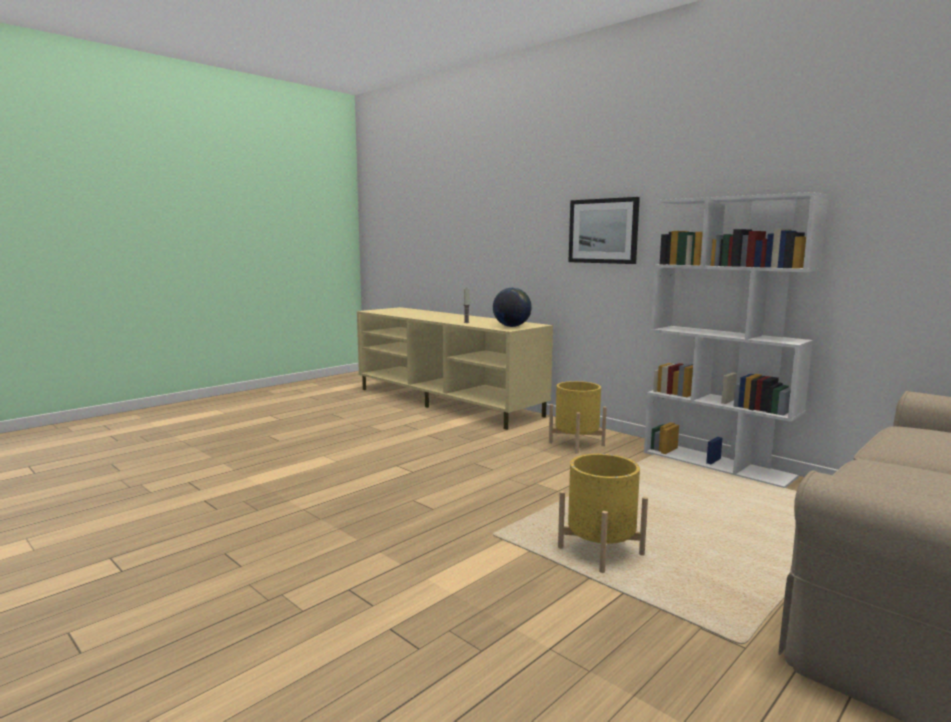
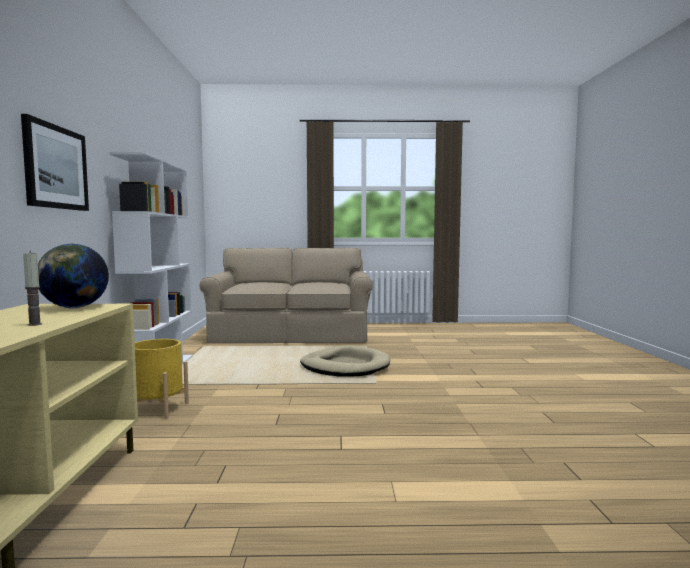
camera: 135 degrees left, 5 degrees down
yellow planter [558,454,648,573] -> beige dog bed [300,345,390,377]

